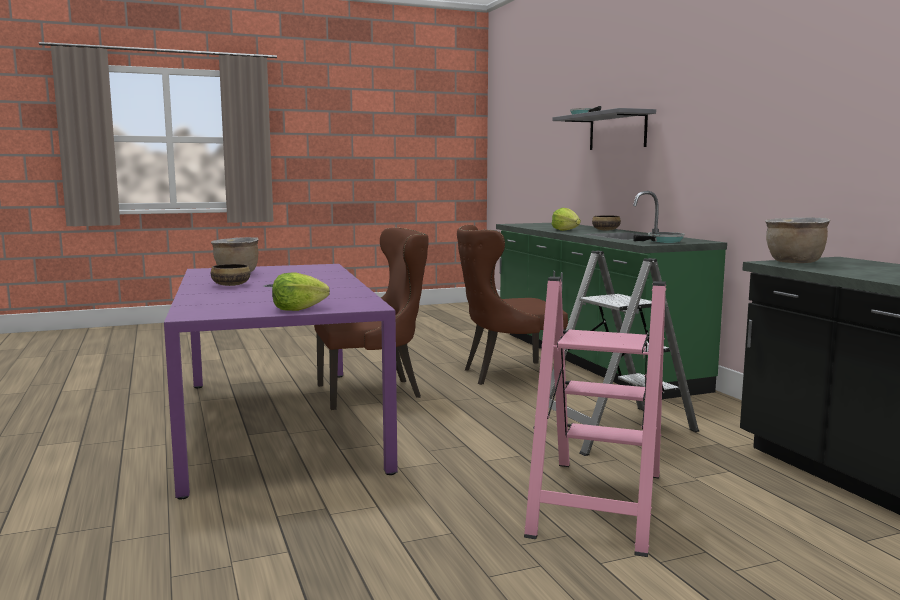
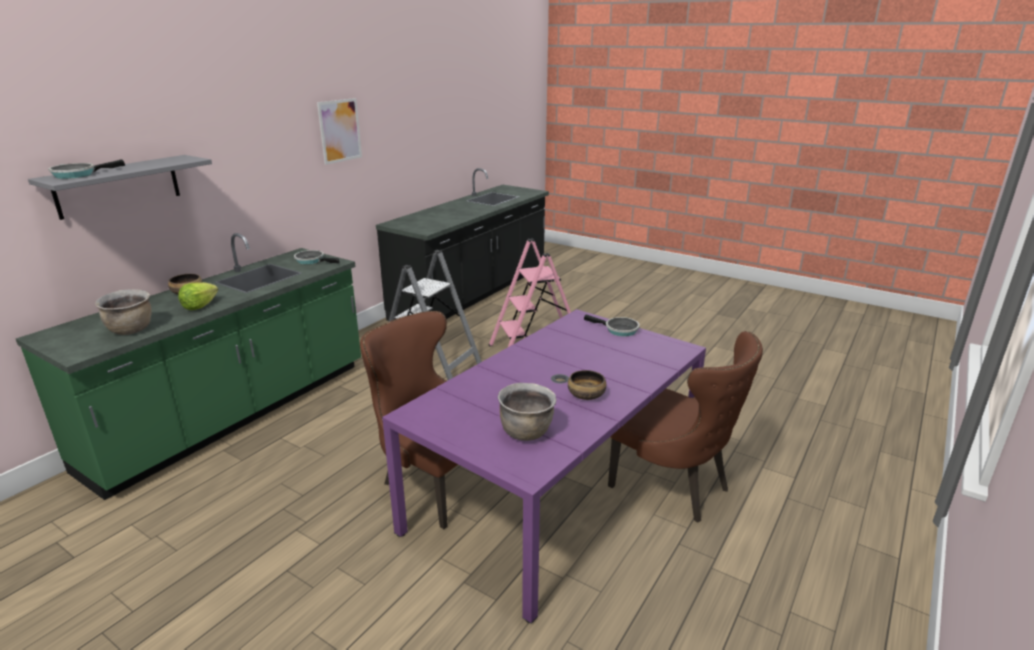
camera: 125 degrees left, 15 degrees up
lettuce [272,272,330,311] -> frying pan [584,314,640,337]
brown chair [457,225,568,385] -> brown chair moved to [608,331,763,523]
brown cooking pot [765,217,830,263] -> brown cooking pot moved to [95,289,152,335]
none -> picture [317,98,362,165]

